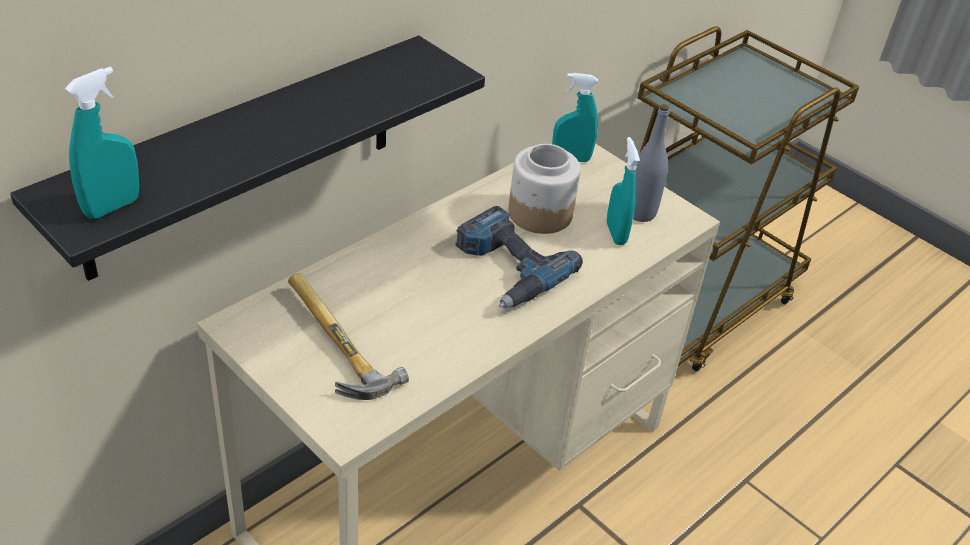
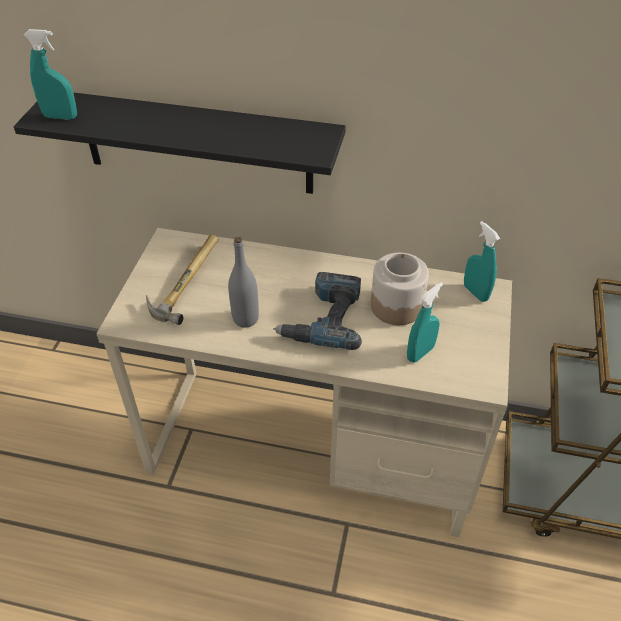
camera: 60 degrees right, 5 degrees up
grey bottle [633,104,669,222] -> grey bottle moved to [228,237,259,328]

